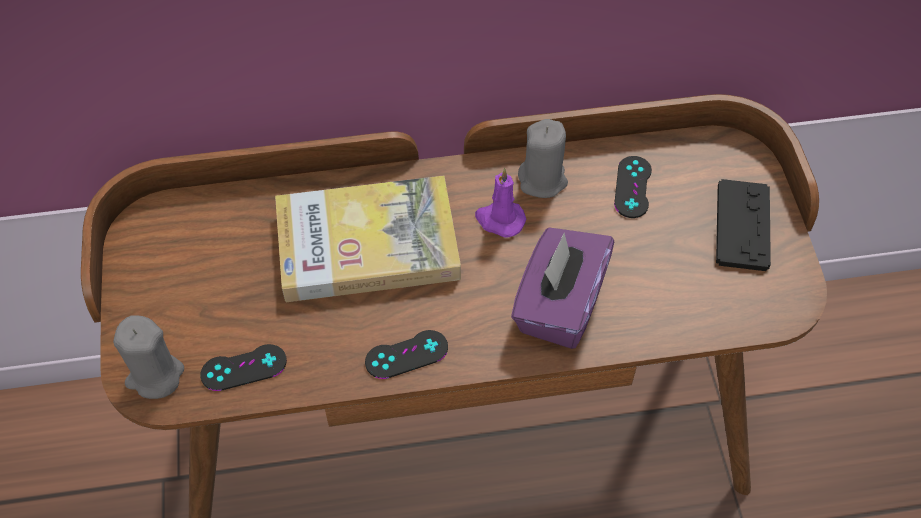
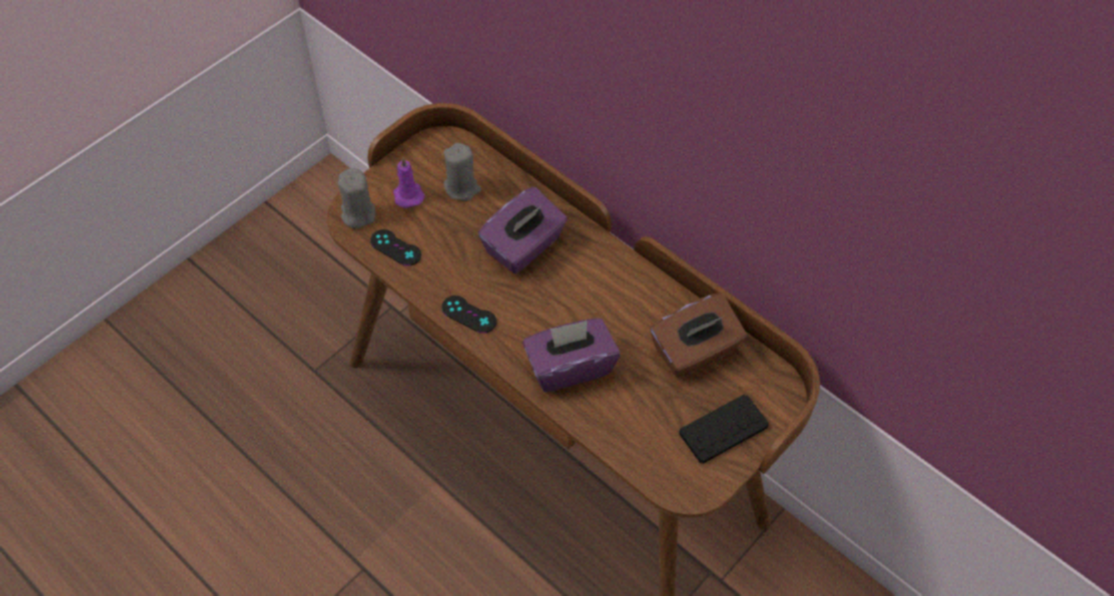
camera: 50 degrees right, 0 degrees up
book [275,176,461,302] -> purple tissue box [478,187,567,274]
purple candle [475,168,526,238] -> purple candle moved to [393,157,425,208]
grey candle [518,119,568,198] -> grey candle moved to [444,143,481,201]
black game controller [614,156,652,218] -> brown tissue box [650,293,747,378]

